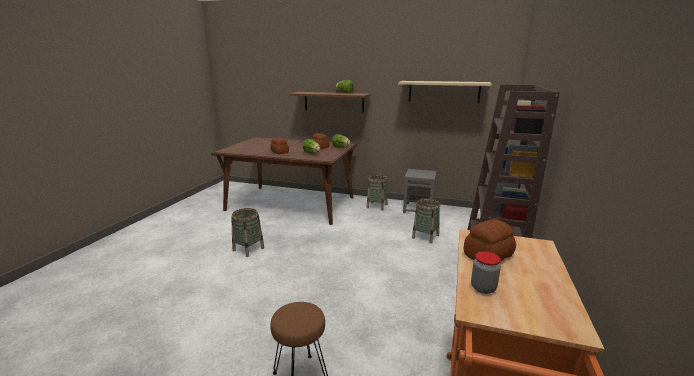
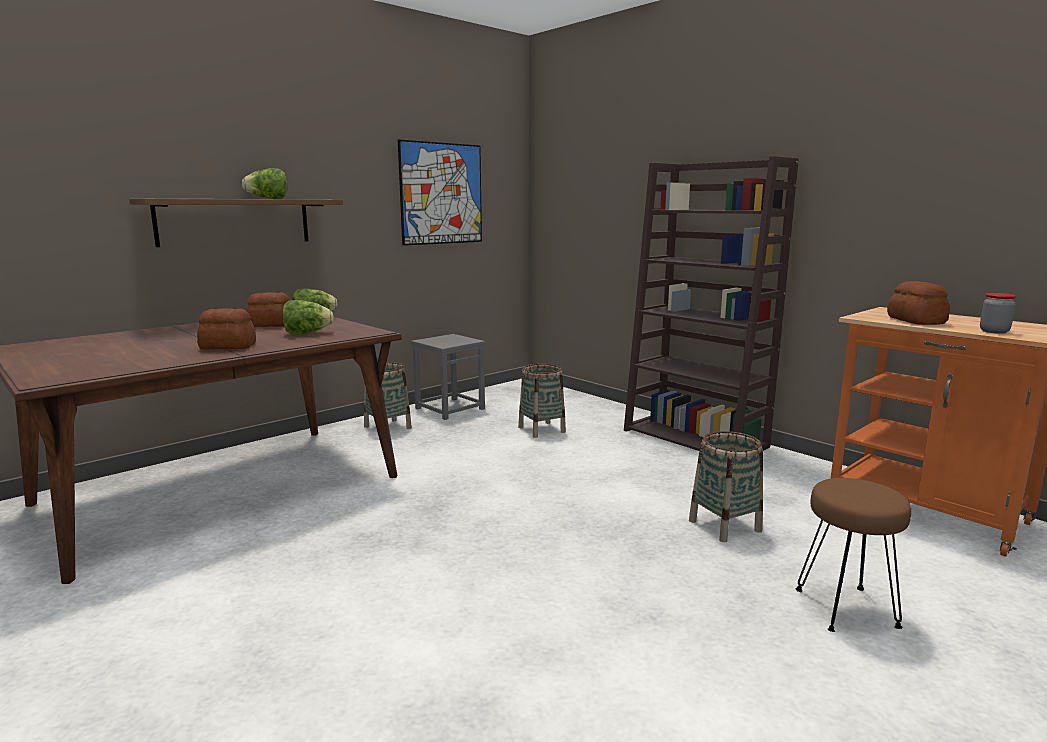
camera: 60 degrees left, 5 degrees down
basket [231,208,264,257] -> basket moved to [689,431,763,542]
beige shelf [398,81,492,103] -> picture [398,140,482,246]

